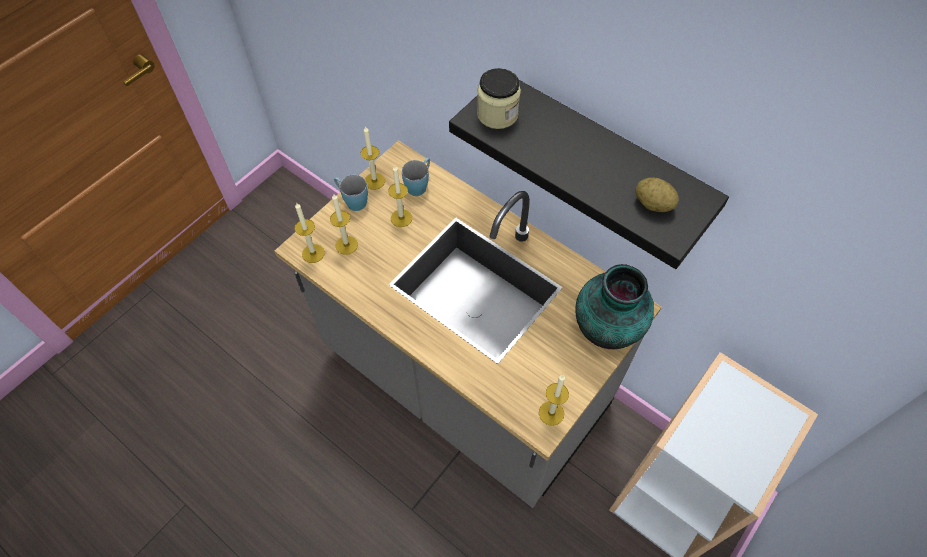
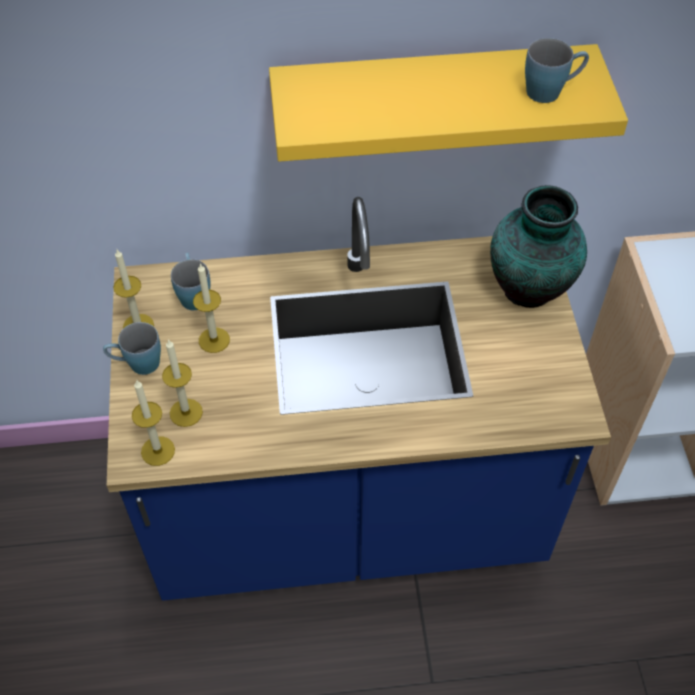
camera: 45 degrees left, 5 degrees down
grey counter [274,140,662,508] -> blue counter [107,197,611,601]
black shelf [449,80,729,269] -> yellow shelf [269,44,628,162]
jar [477,68,521,129] -> none
candle [539,375,569,426] -> none
potato [635,177,679,212] -> blue mug [525,38,589,103]

